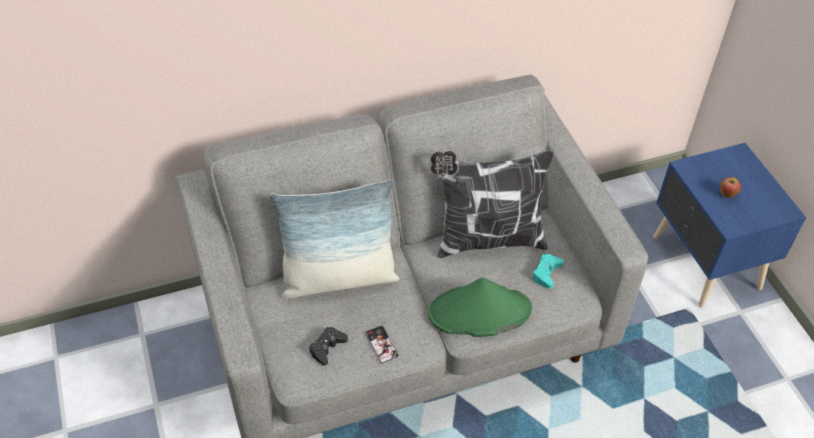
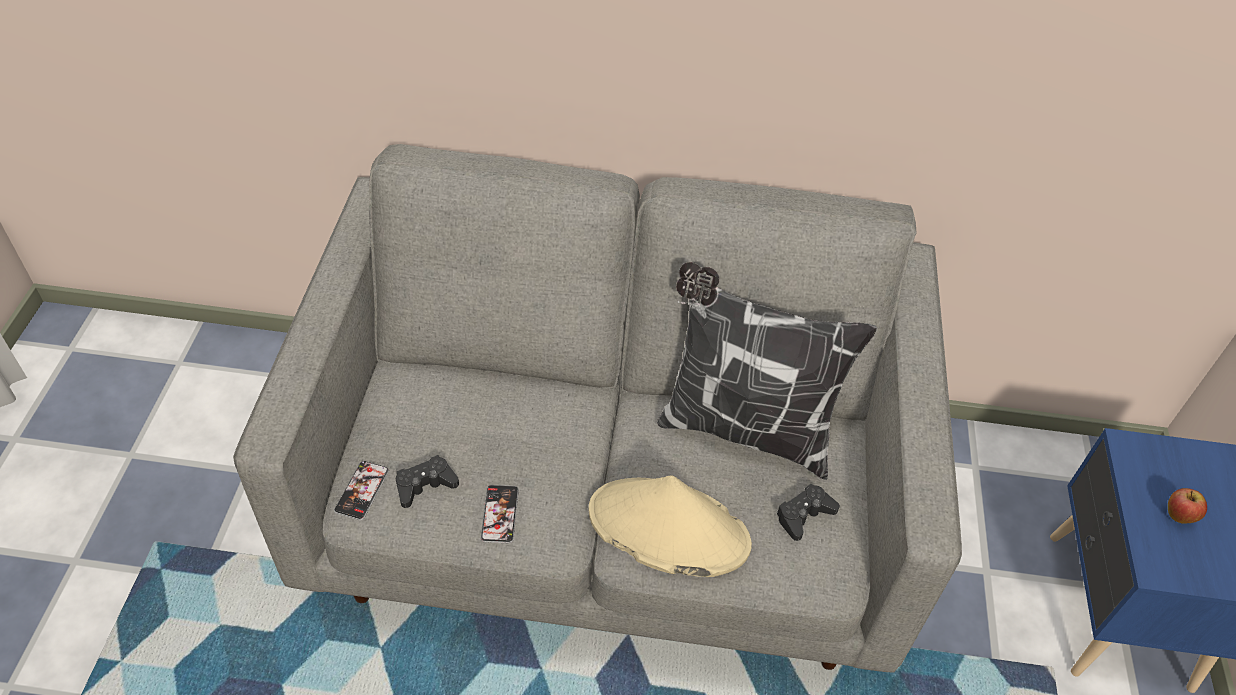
camera: 25 degrees right, 0 degrees up
pillow [270,180,400,299] -> none
green hat [428,277,532,337] -> beige hat [589,475,752,577]
turquoise game controller [531,254,564,289] -> black game controller [776,484,840,541]
none -> phone [334,461,389,521]

